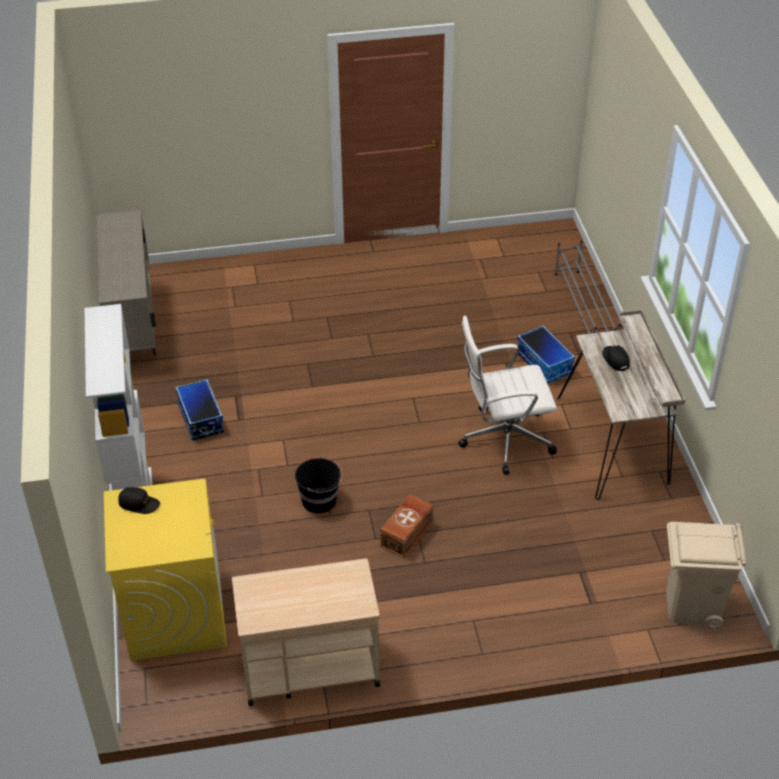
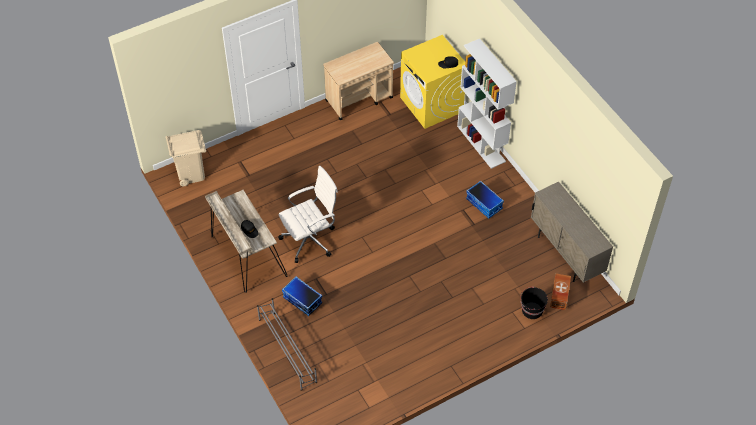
camera: 160 degrees right, 10 degrees up
black bucket [295,458,343,513] -> black bucket moved to [520,287,548,319]
brown storage box [381,494,433,558] -> brown storage box moved to [550,273,571,310]

